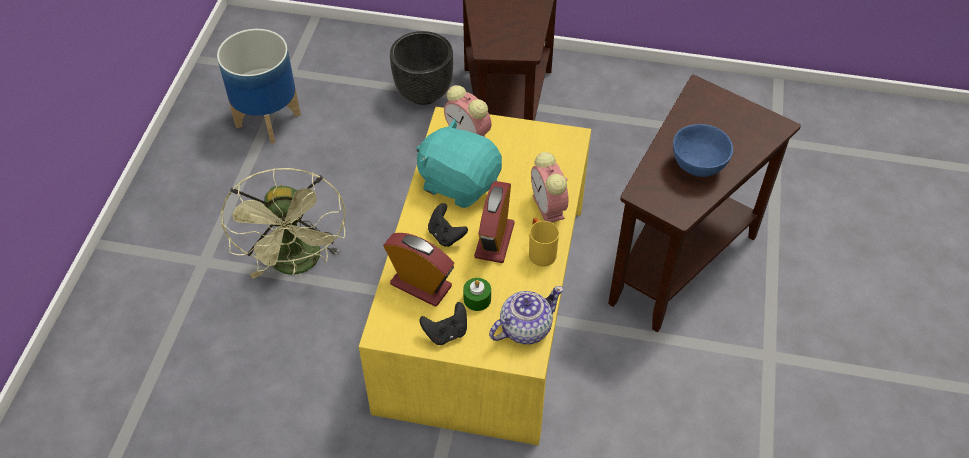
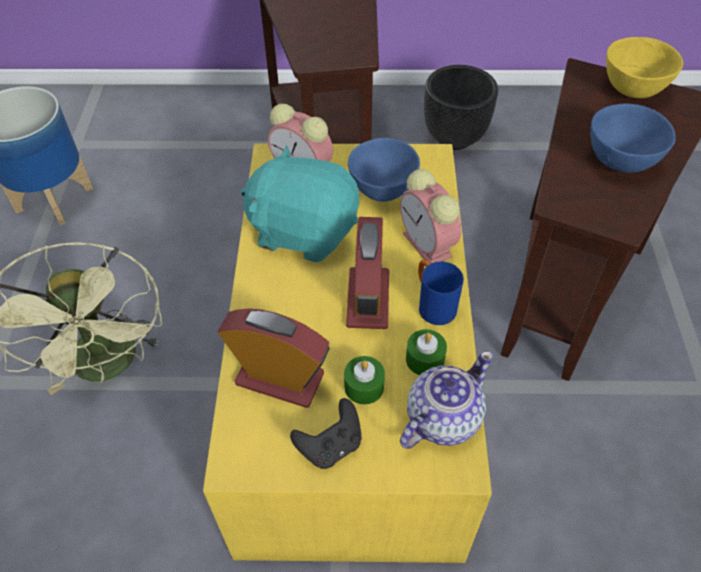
camera: 10 degrees left, 0 degrees up
black planter [390,31,453,105] -> black planter moved to [424,65,498,150]
black game controller [428,203,468,247] -> none
yellow mug [529,218,559,267] -> blue mug [418,260,464,325]
none -> blue bowl [348,138,420,202]
none -> green candle [406,329,447,375]
none -> yellow bowl [606,37,683,98]

